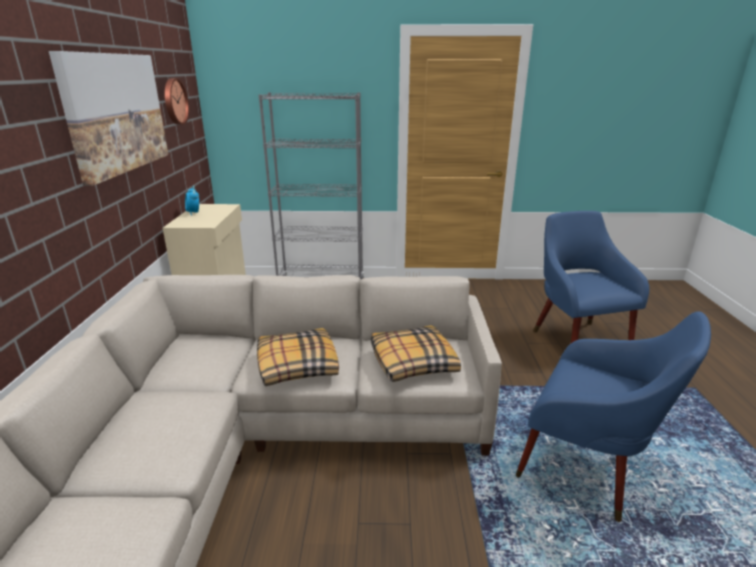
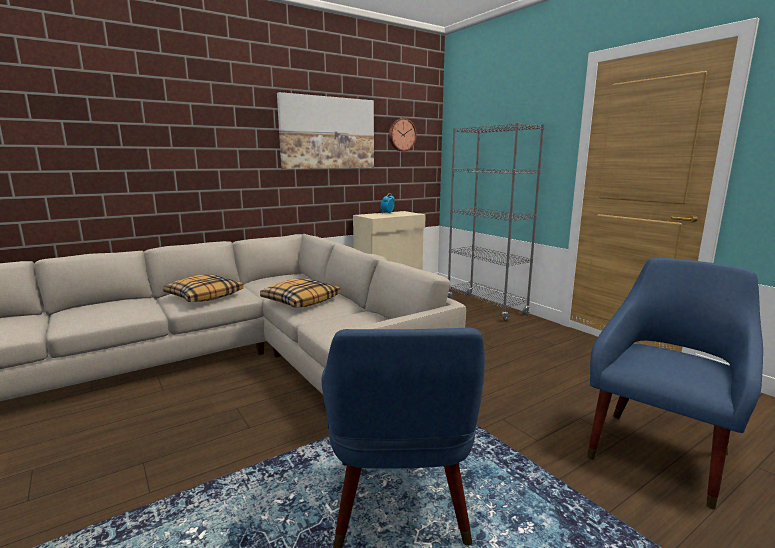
camera: 55 degrees right, 10 degrees down
pillow [371,325,461,382] -> pillow moved to [163,274,243,302]

